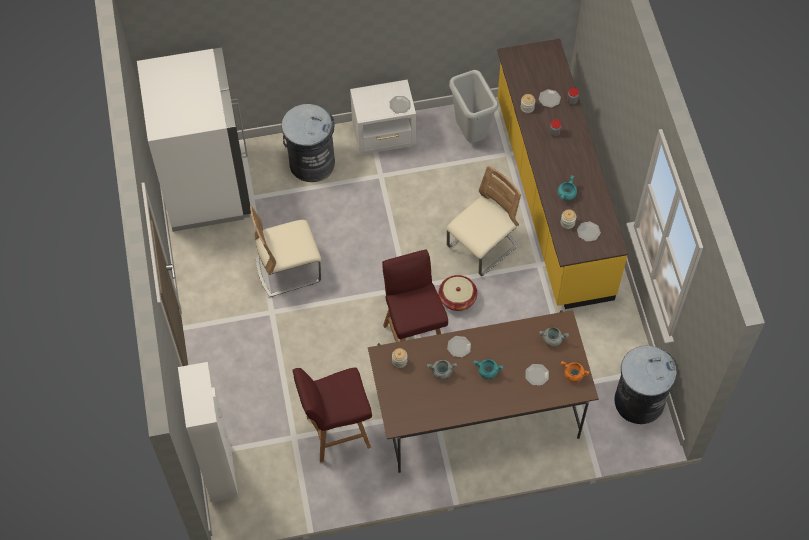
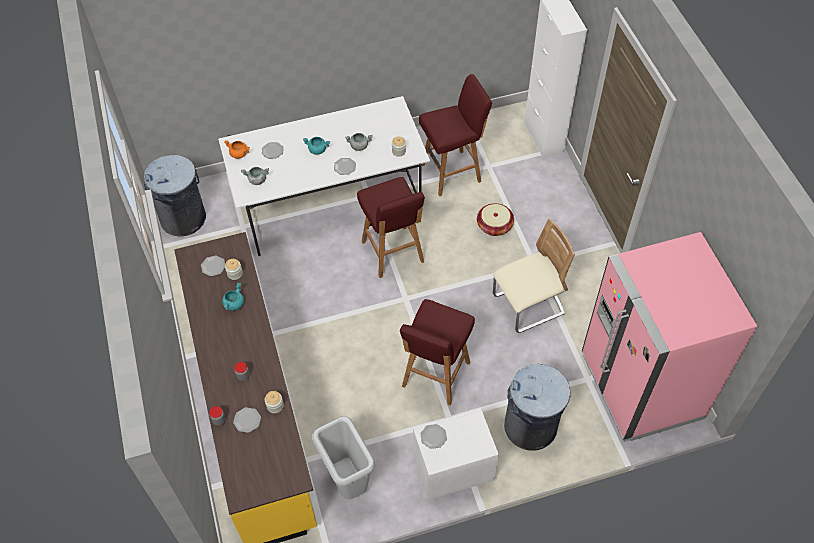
camera: 175 degrees right, 5 degrees down
white fridge [137,47,251,232] -> pink fridge [582,232,758,442]
brown dining table [368,310,599,473] -> white dining table [218,96,430,256]
basket [438,275,477,311] -> basket moved to [477,203,514,236]
beige chair [446,166,521,276] -> none
none -> red stool [400,299,475,406]

